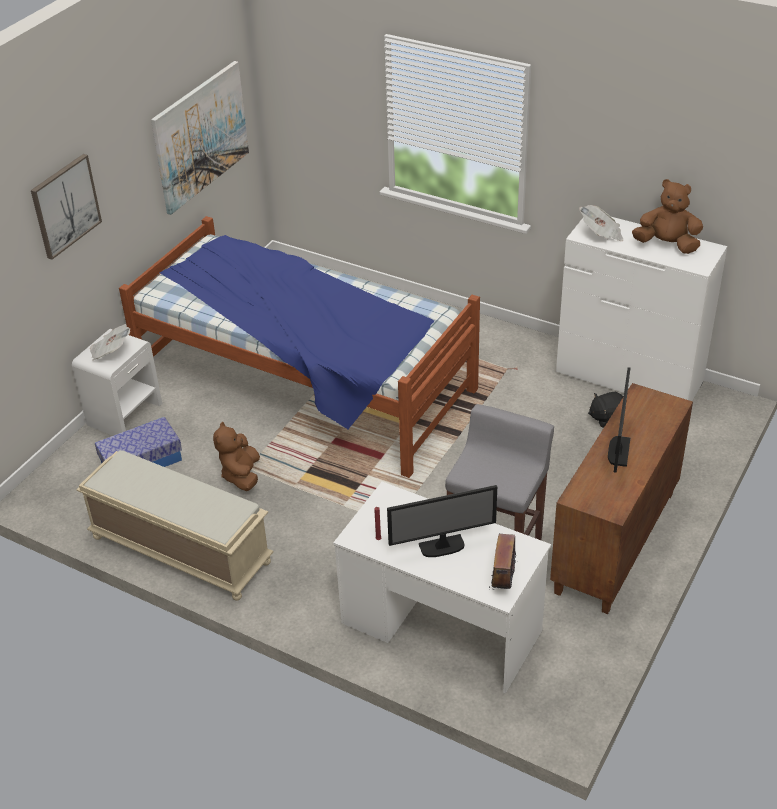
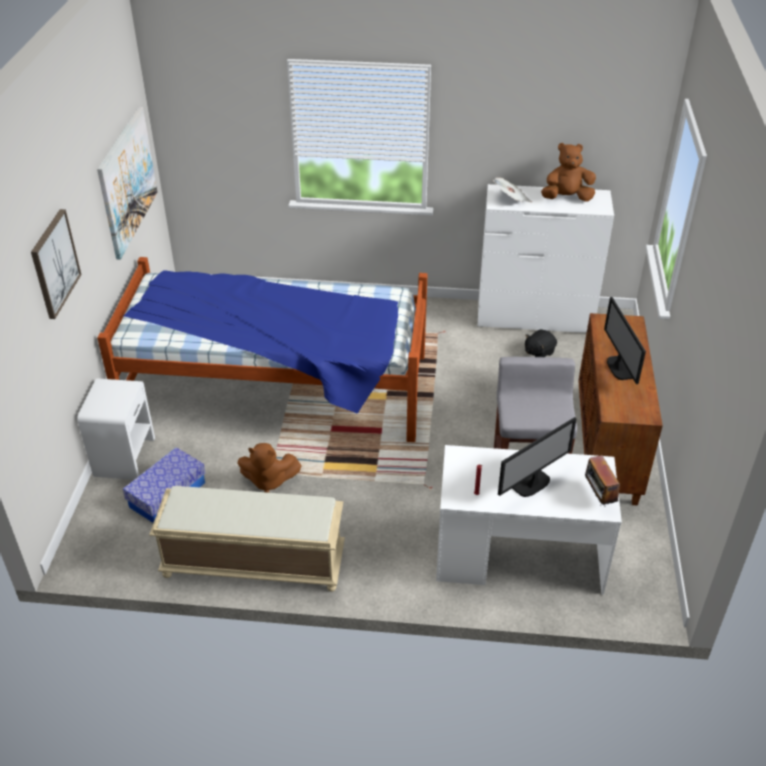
camera: 25 degrees left, 0 degrees up
newspaper [90,324,130,361] -> none
brown plush toy [213,422,260,491] -> brown plush toy turned 60 degrees counterclockwise [237,443,302,493]

